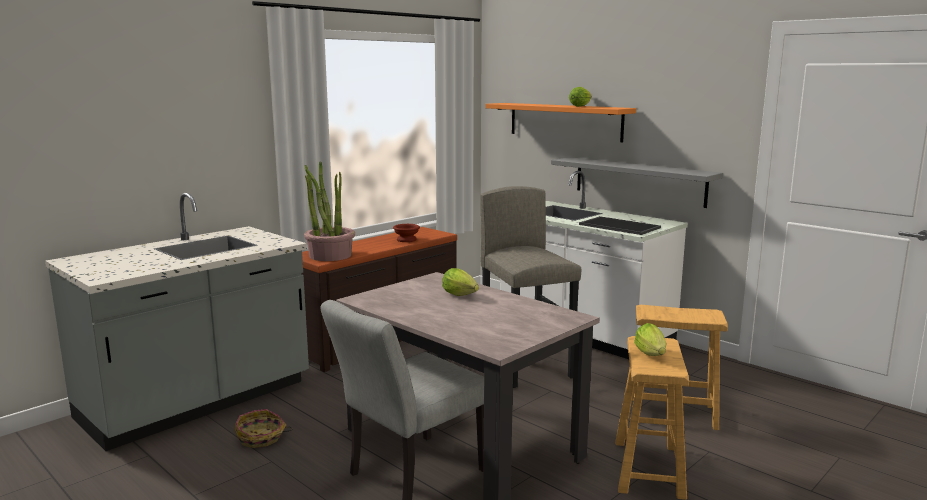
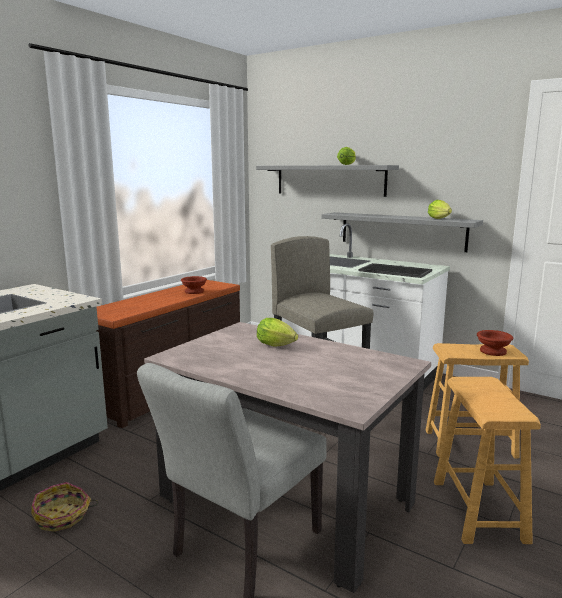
camera: 10 degrees left, 0 degrees up
potted plant [304,161,355,261] -> none
orange shelf [485,103,636,142] -> grey shelf [256,165,399,197]
lettuce [634,323,667,356] -> lettuce moved to [428,200,452,219]
none -> brown bowl [477,330,513,356]

